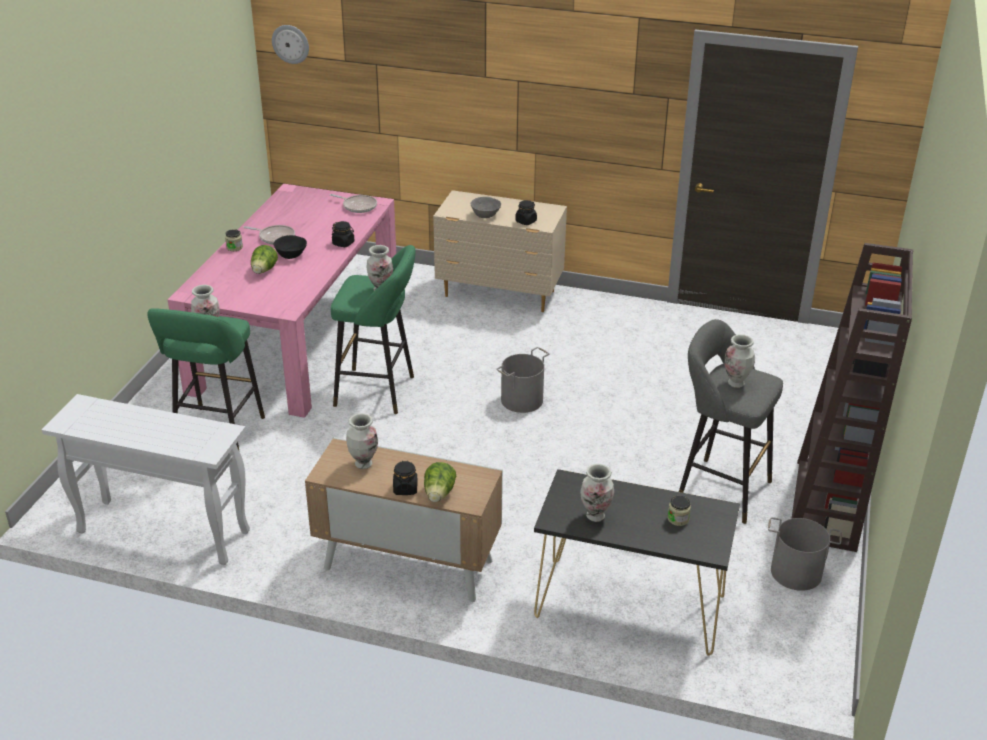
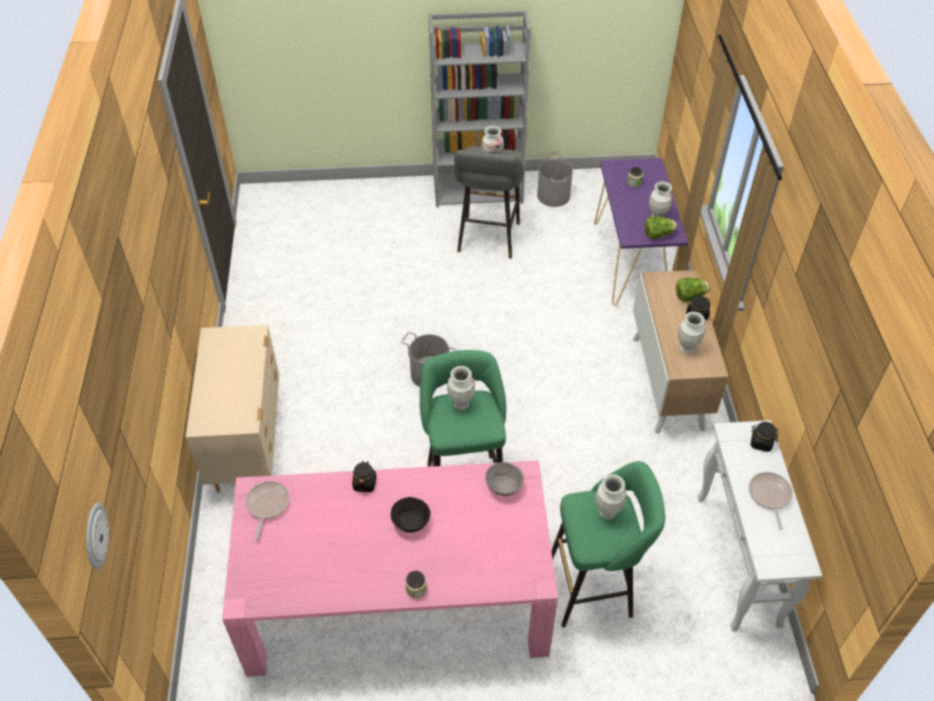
camera: 110 degrees left, 15 degrees up
frying pan [244,225,295,245] -> frying pan moved to [749,472,793,530]
lettuce [251,245,278,274] -> lettuce moved to [645,216,677,239]
grey bowl [471,197,501,218] -> grey bowl moved to [485,462,524,496]
black jar [515,200,537,225] -> black jar moved to [750,422,779,452]
black console table [534,469,740,656] -> purple console table [594,158,688,306]
brown bookcase [791,243,913,552] -> grey bookcase [428,11,531,207]

